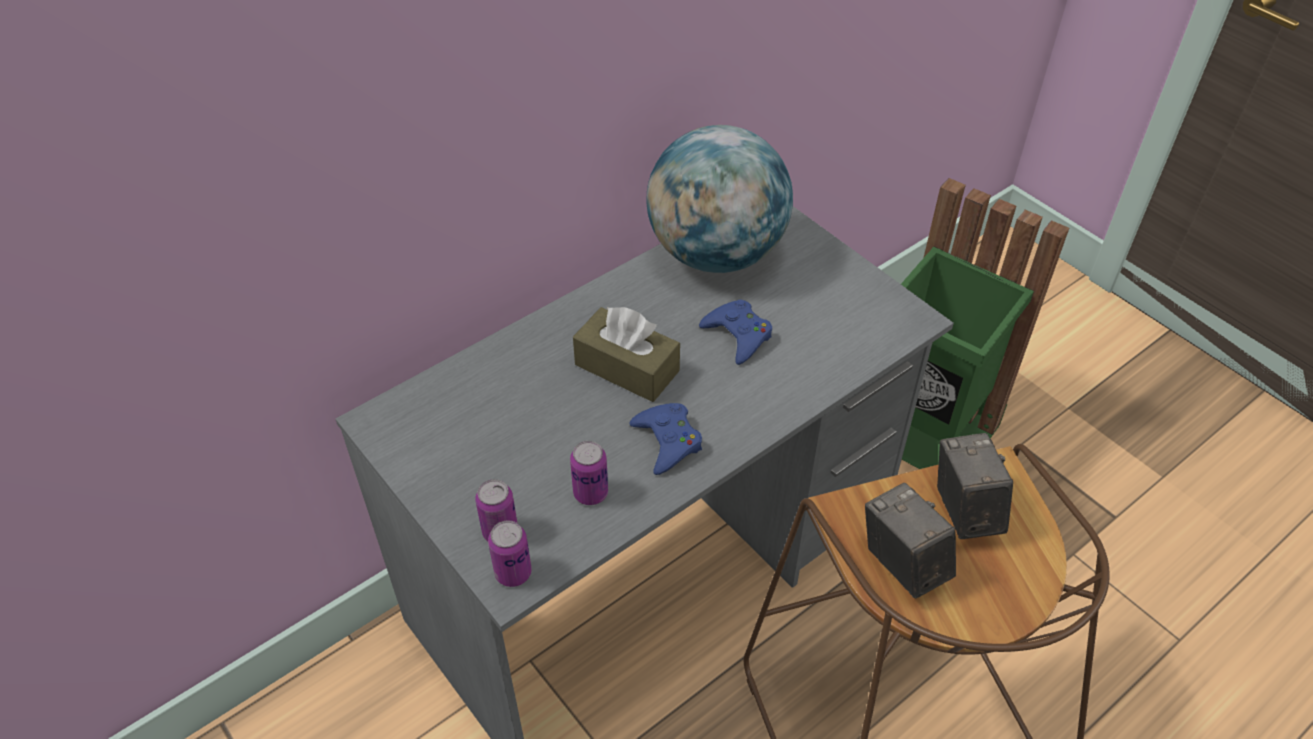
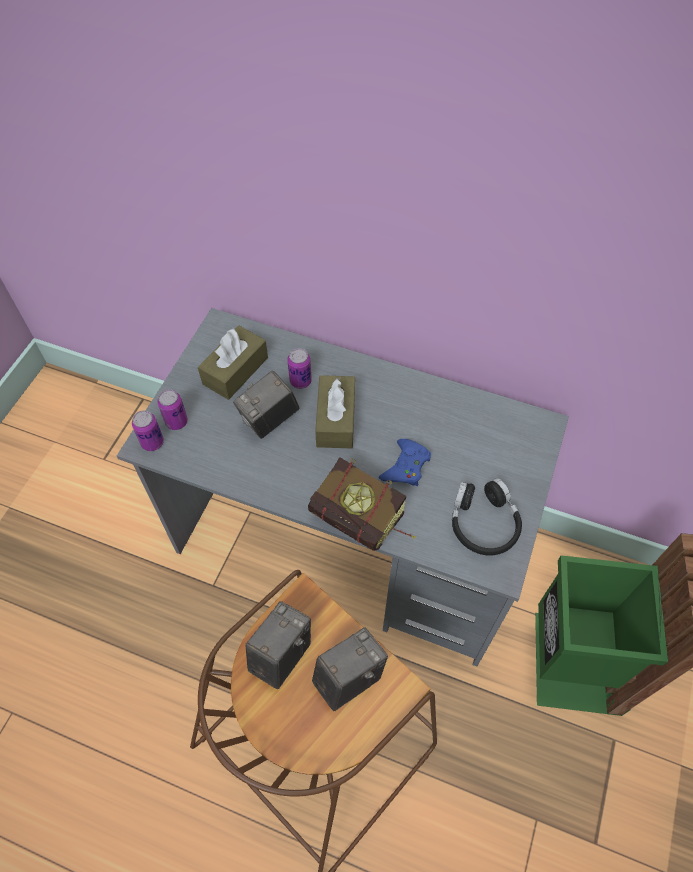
camera: 60 degrees right, 10 degrees up
can [570,441,608,505] -> can moved to [287,348,312,389]
blue game controller [629,403,702,475] -> none
globe [646,125,793,273] -> none
none -> brown tissue box [198,326,268,400]
none -> camera [233,370,299,439]
none -> book [308,457,416,551]
none -> black headphones [452,478,522,556]

